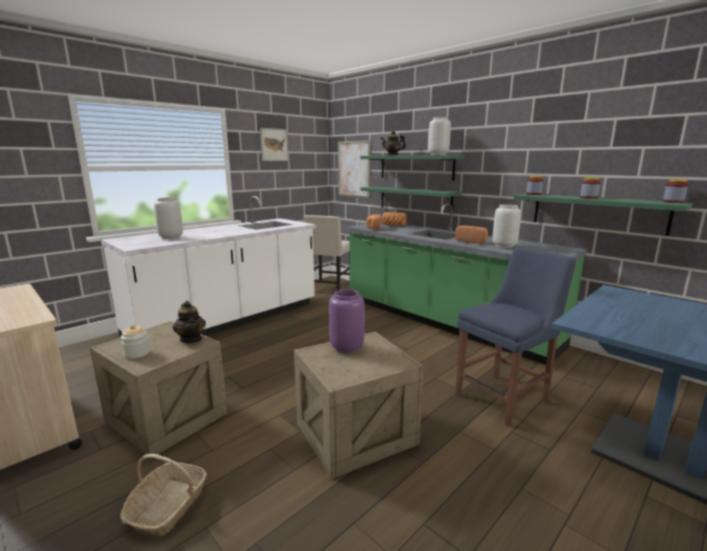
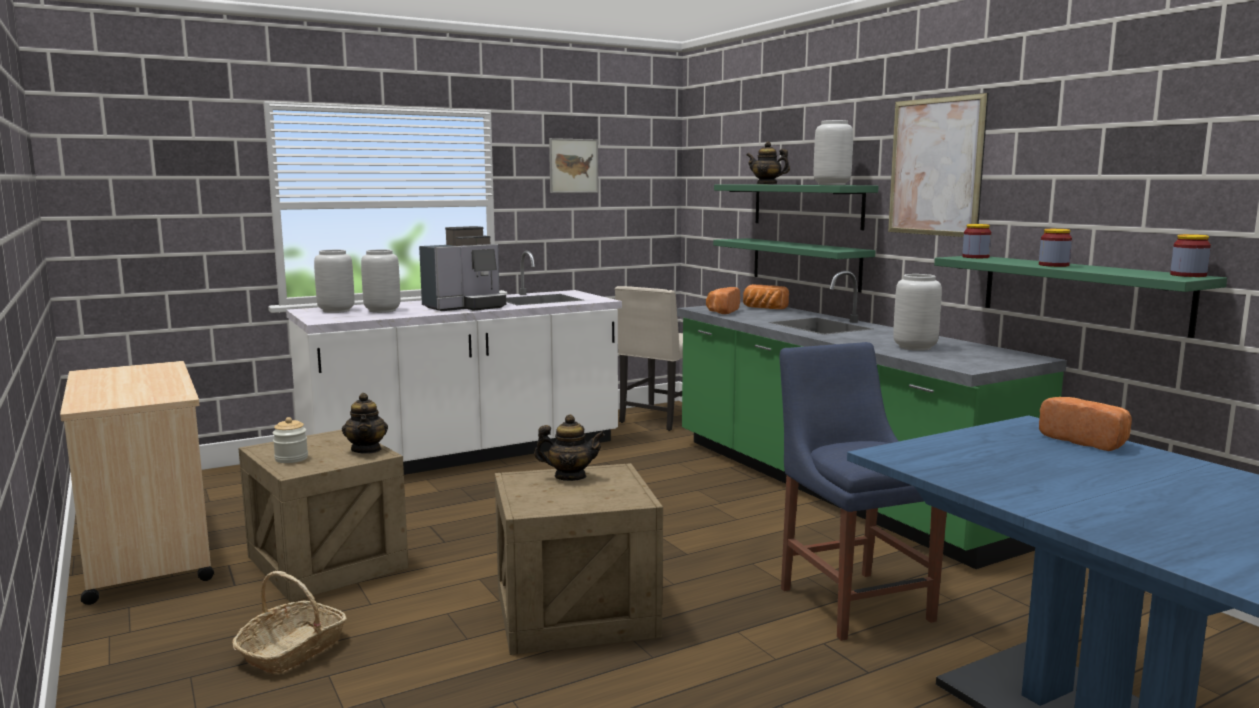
camera: 15 degrees right, 5 degrees down
purple vase [329,289,365,353] -> teapot [534,414,605,481]
picture [338,140,372,198] -> picture moved to [888,93,988,237]
bread [455,225,488,244] -> bread moved to [1039,397,1132,451]
blue chair [456,247,576,426] -> blue chair turned 90 degrees counterclockwise [780,342,947,641]
none -> grey vase [314,250,354,313]
none -> coffee machine [419,226,506,311]

